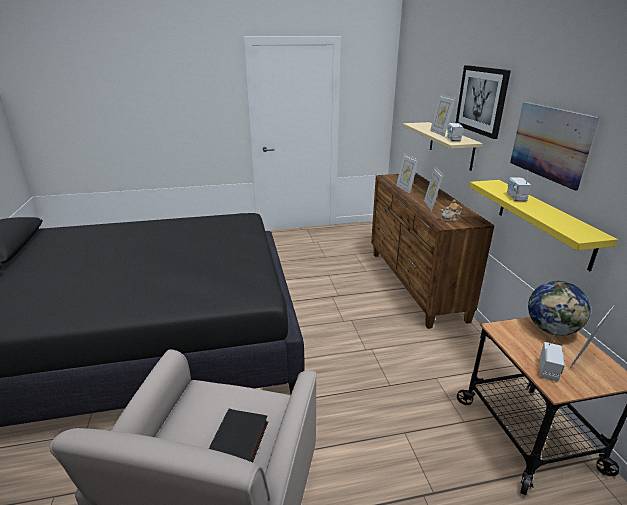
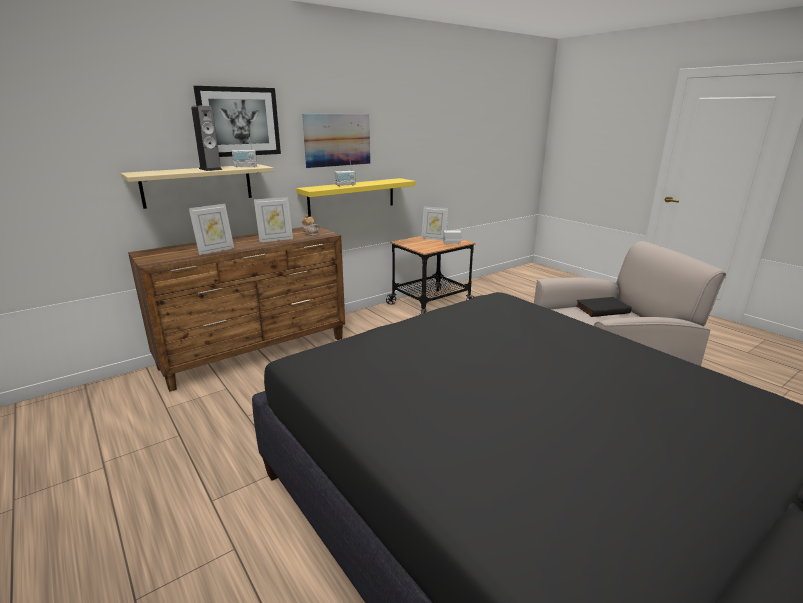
camera: 115 degrees left, 5 degrees down
picture frame [430,94,455,137] -> speaker [191,106,222,171]
globe [528,281,591,336] -> none

